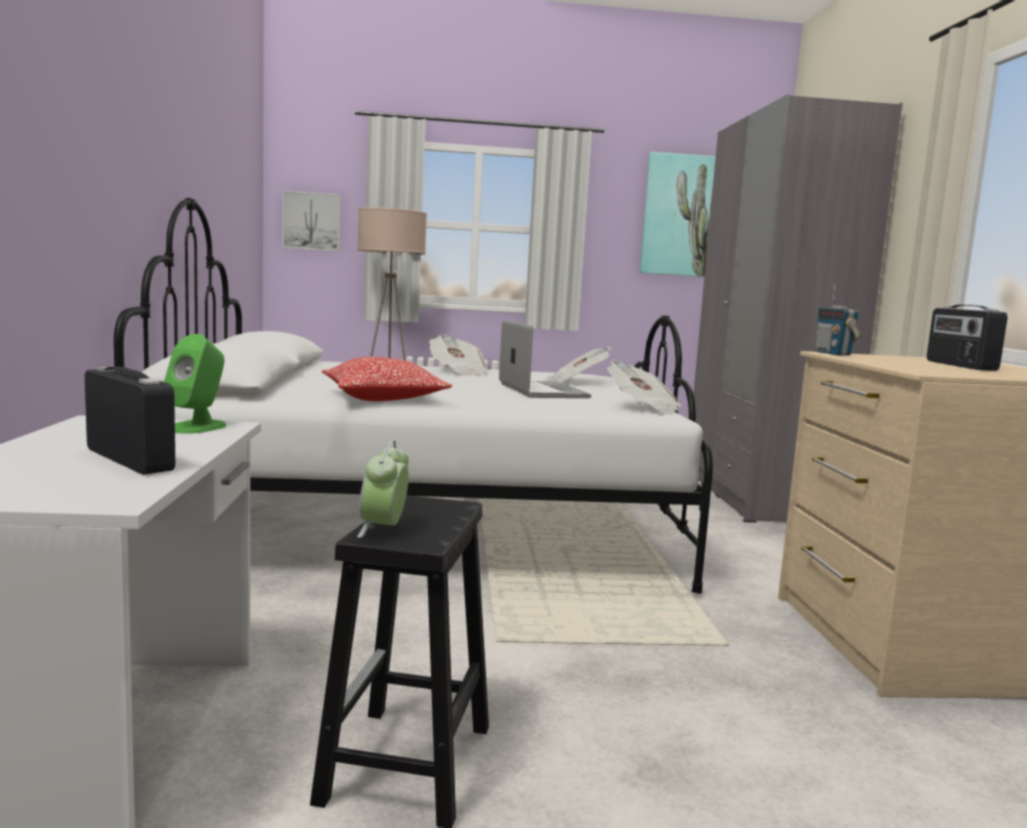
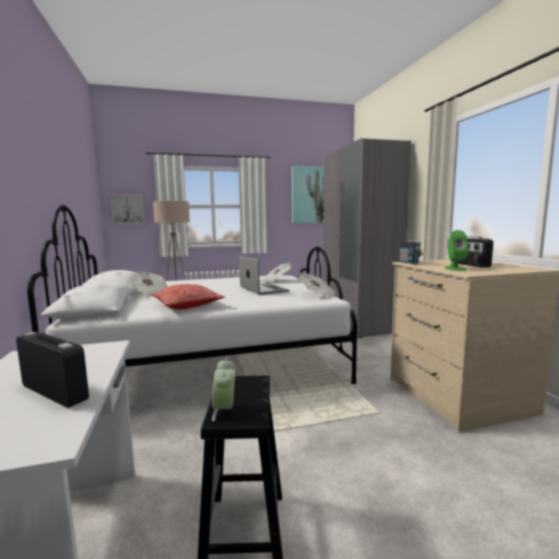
camera: 10 degrees left, 0 degrees up
green speaker [164,334,226,434] -> green speaker moved to [445,230,469,271]
newspaper [429,335,488,376] -> newspaper moved to [131,271,168,297]

